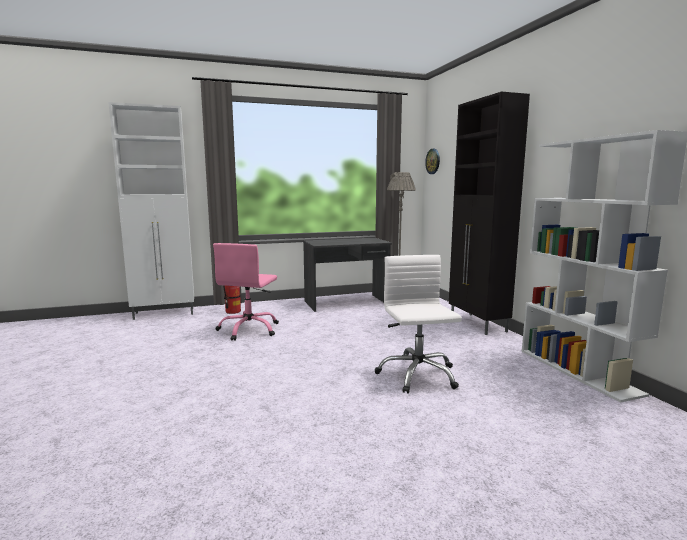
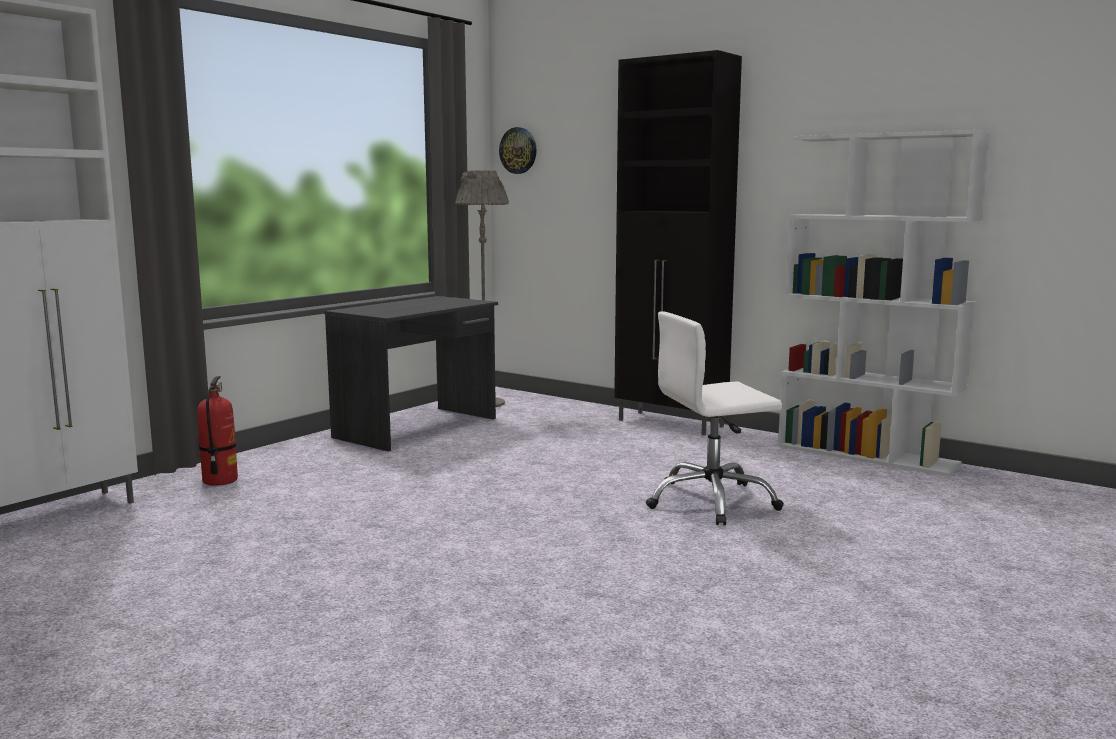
camera: 35 degrees left, 0 degrees up
pink office chair [213,243,279,341] -> none
white office chair [375,255,462,394] -> white office chair turned 60 degrees counterclockwise [646,311,784,525]

